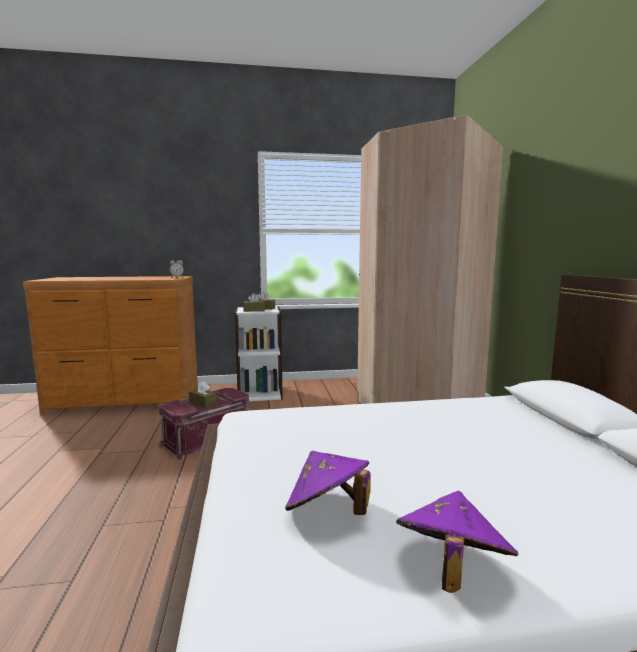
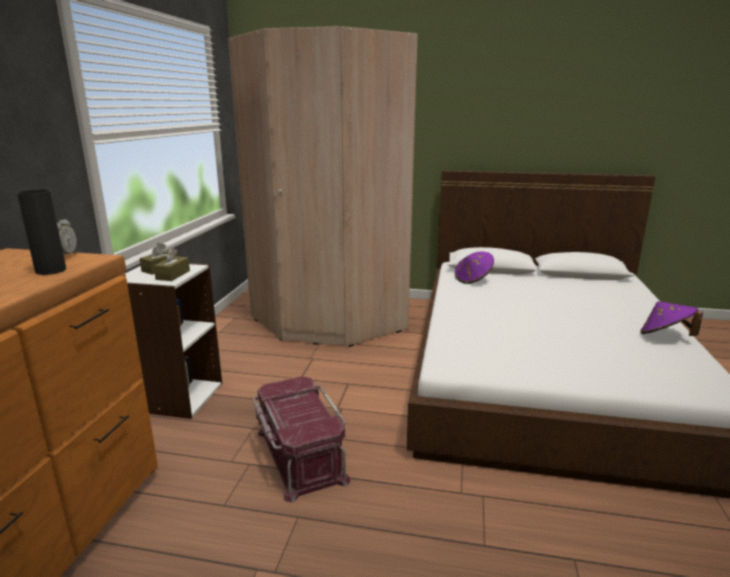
camera: 70 degrees left, 10 degrees up
brown tissue box [189,381,217,408] -> none
purple hat [285,451,371,515] -> purple hat moved to [455,251,494,284]
none -> black vase [17,189,66,275]

